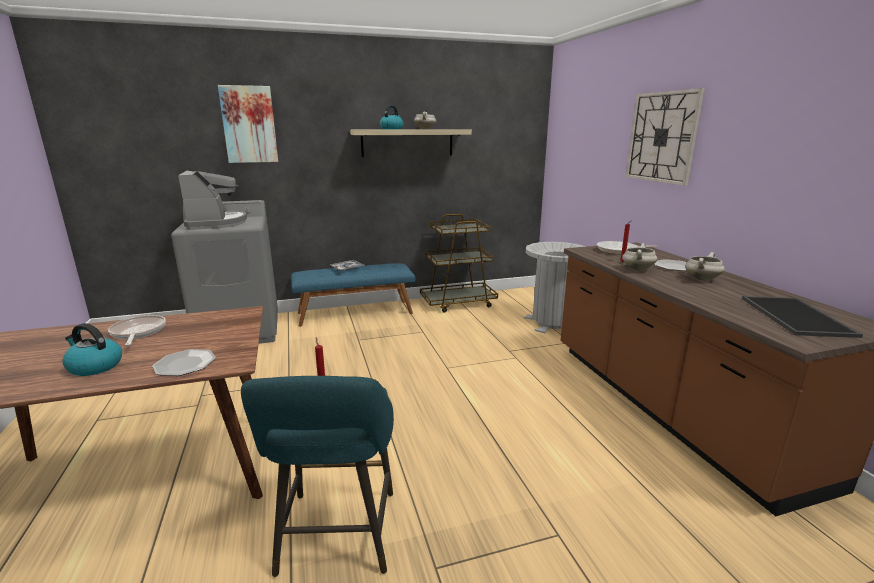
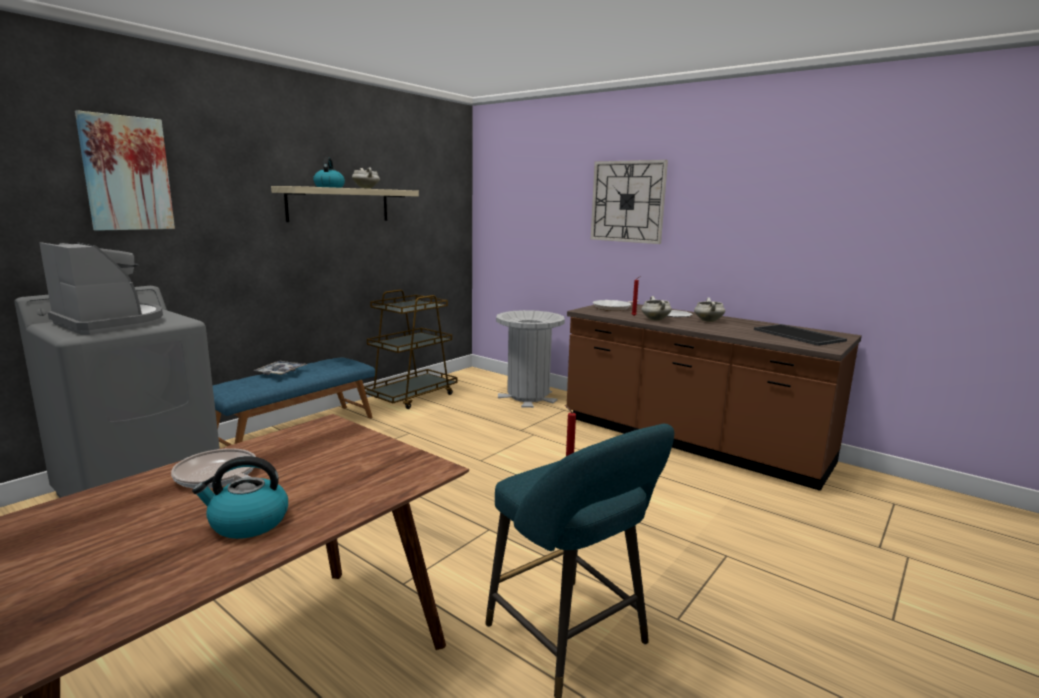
camera: 35 degrees left, 5 degrees down
plate [152,349,216,376] -> none

